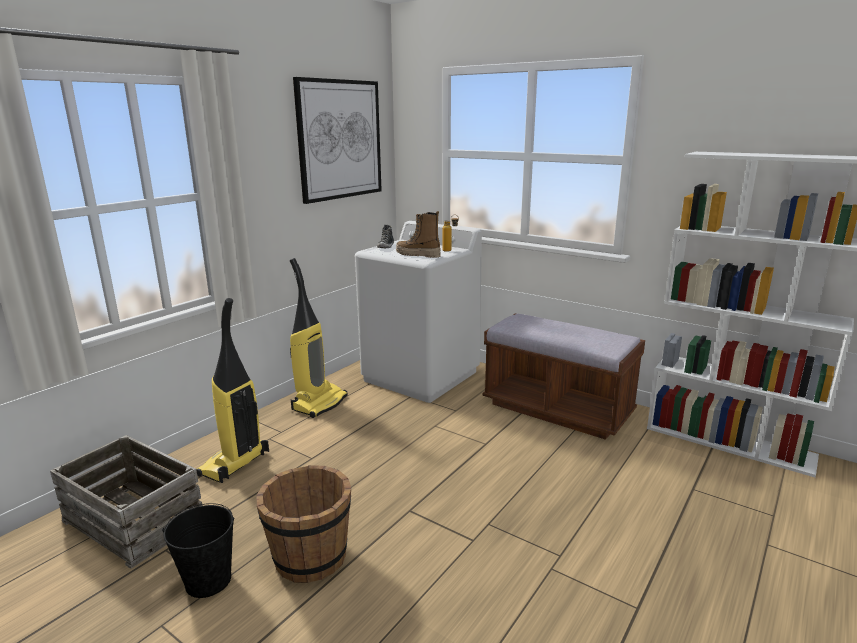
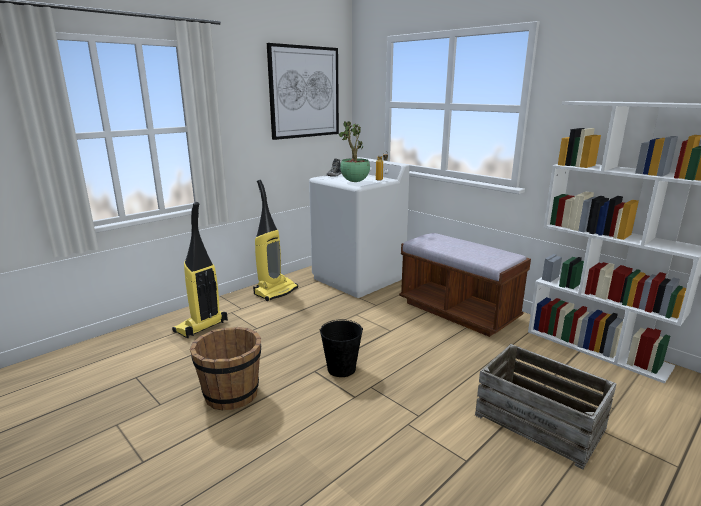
camera: 10 degrees right, 0 degrees up
crate [50,435,203,569] -> crate moved to [475,344,617,470]
black bucket [162,503,234,598] -> black bucket moved to [320,319,363,377]
boot [396,211,441,258] -> potted plant [339,121,370,182]

